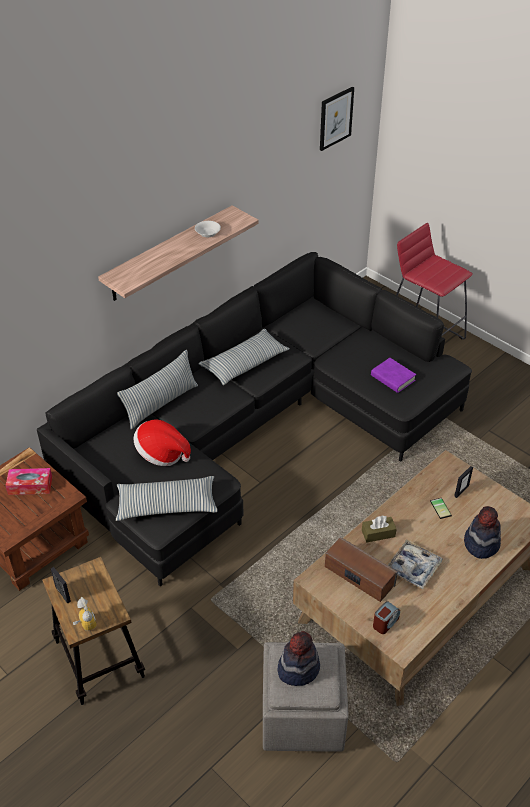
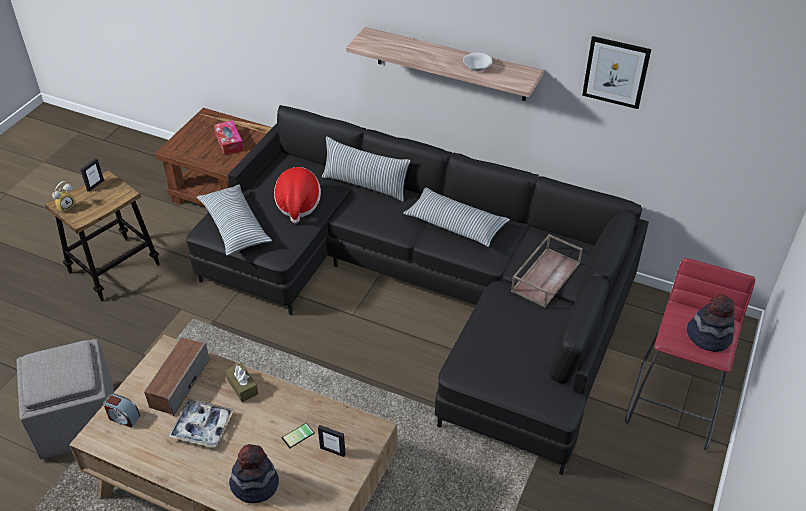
camera: 70 degrees right, 0 degrees up
hat [277,631,320,686] -> hat moved to [687,295,735,352]
picture [320,87,354,151] -> picture moved to [582,36,651,109]
purple book [371,358,416,393] -> none
none -> brown tray [511,234,583,308]

